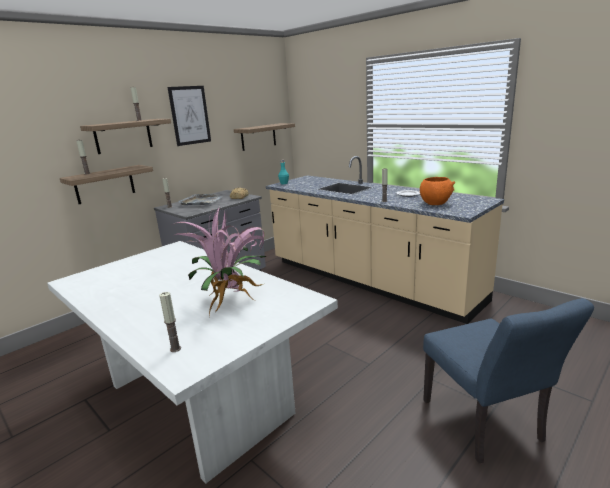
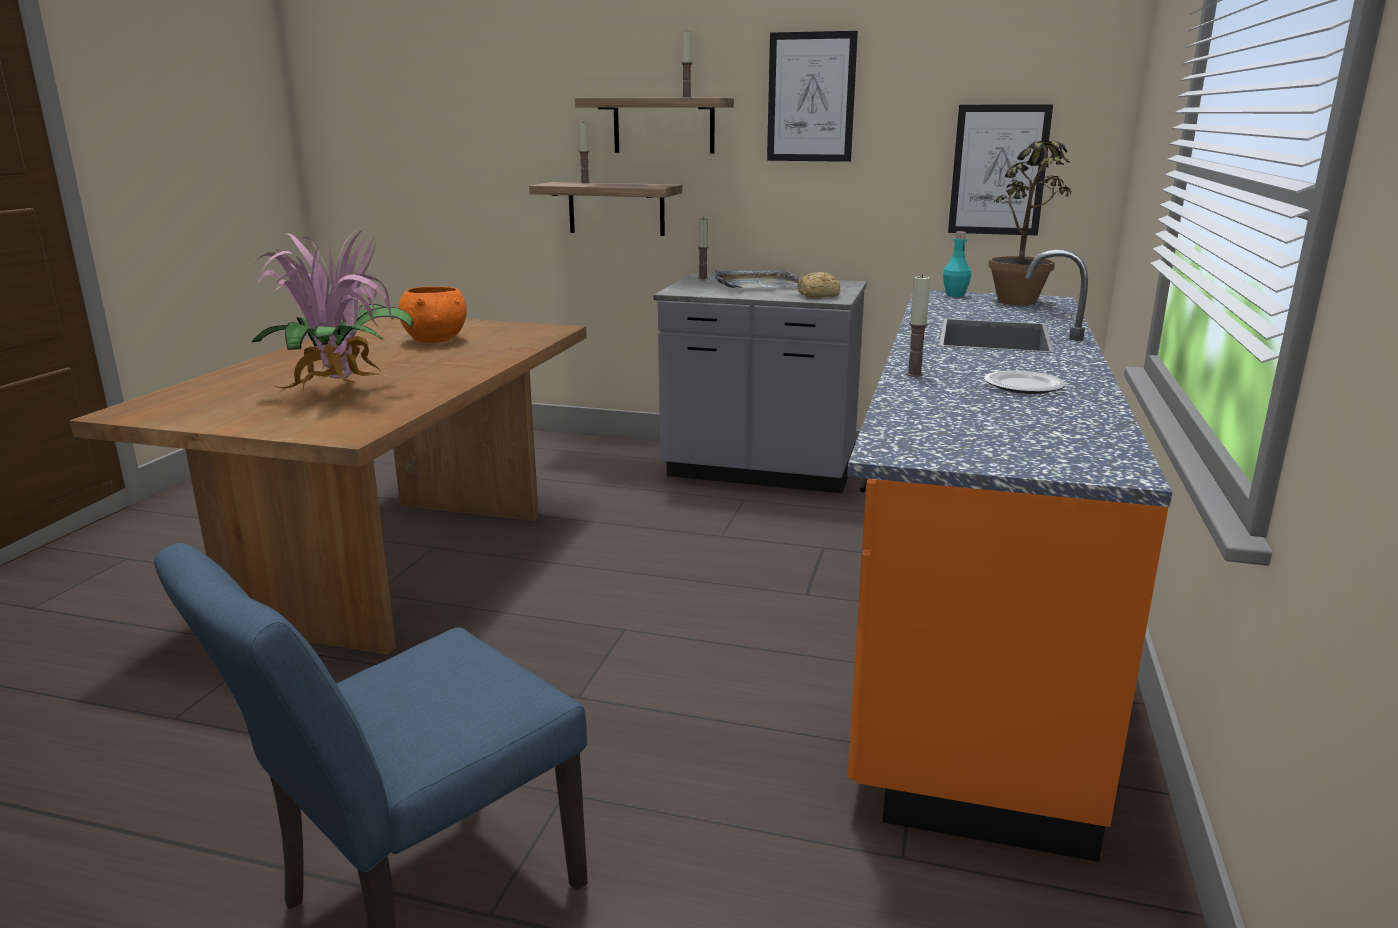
camera: 60 degrees right, 0 degrees up
white dining table [47,241,338,483] -> brown dining table [70,317,587,654]
candle [159,292,181,352] -> none
shelf [234,123,295,151] -> picture [948,105,1053,236]
beige counter [266,156,504,324] -> orange counter [847,250,1172,862]
orange bowl [420,177,455,205] -> orange bowl moved to [399,286,467,343]
none -> potted plant [988,140,1072,305]

